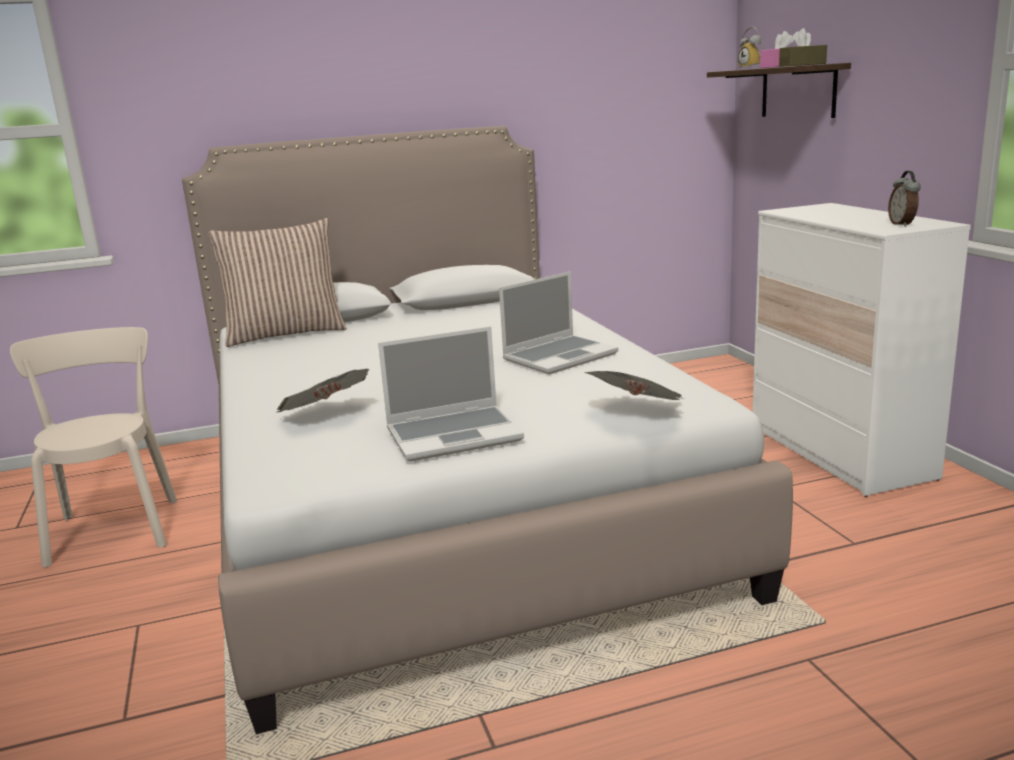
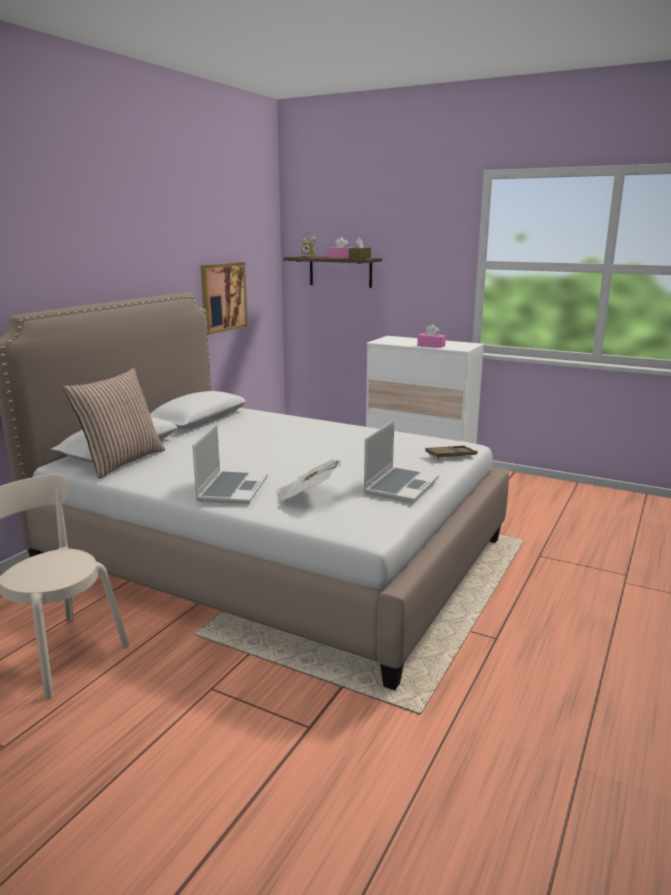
camera: 45 degrees left, 0 degrees up
laptop [499,272,618,374] -> laptop moved to [192,424,268,504]
newspaper [584,371,684,400] -> brown tray [426,446,477,459]
alarm clock [888,171,921,227] -> none
none -> picture [200,262,248,335]
none -> pink tissue box [417,324,446,348]

